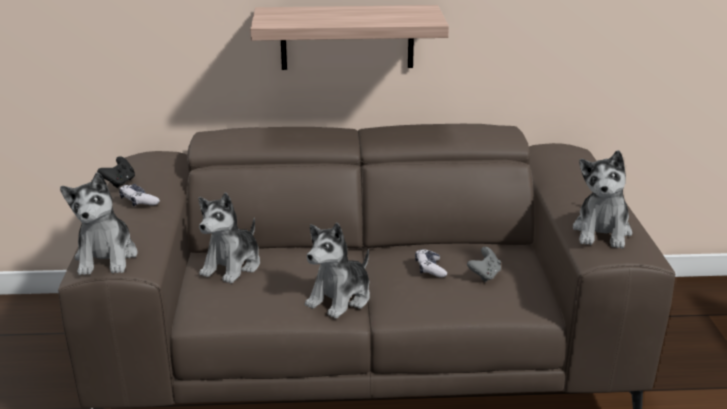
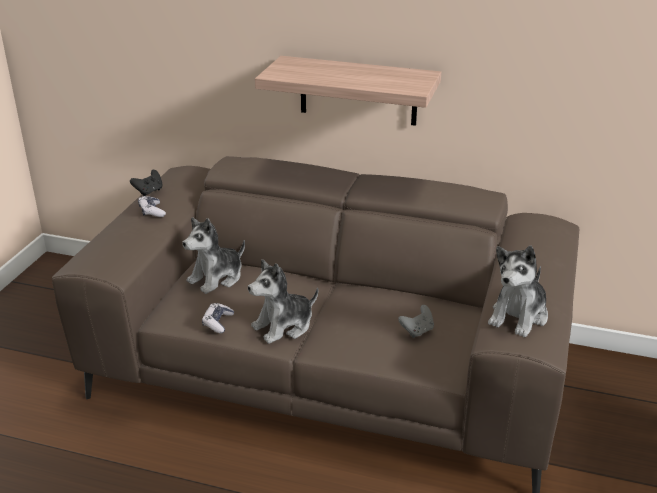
camera: 20 degrees right, 5 degrees up
plush toy [60,172,137,275] -> none
game controller [415,249,447,278] -> game controller moved to [202,303,234,334]

